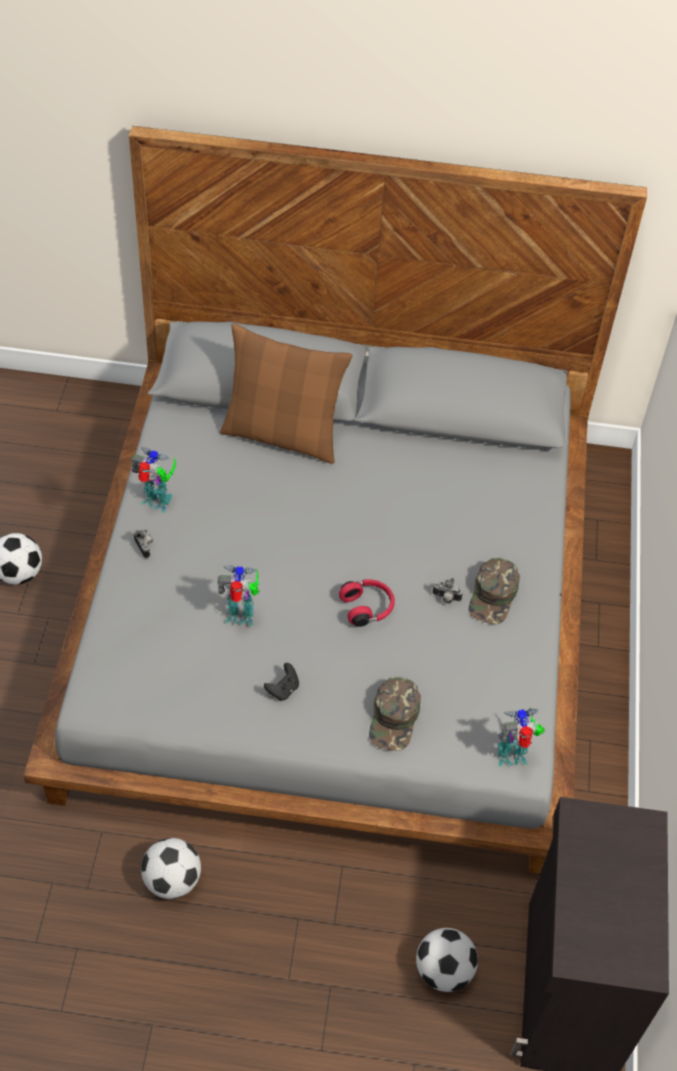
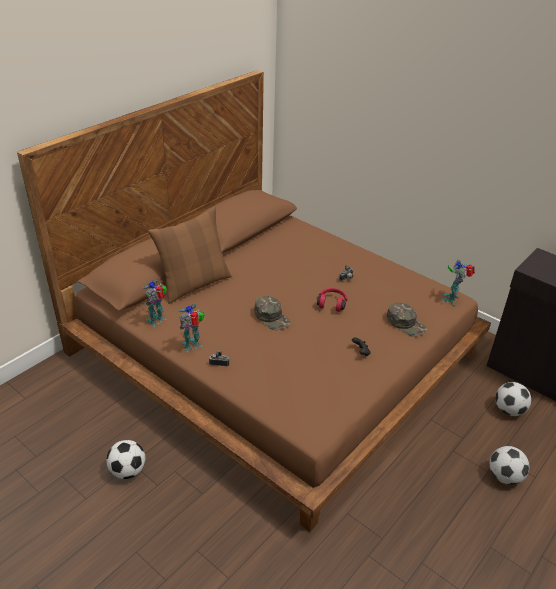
camera: 55 degrees left, 15 degrees down
grey bed [23,126,647,874] -> brown bed [17,70,491,532]
football [141,838,201,899] -> football moved to [490,446,529,485]
toy robot [217,565,259,626] -> toy robot moved to [142,279,167,327]
green cap [468,558,520,624] -> green cap moved to [254,296,291,330]

